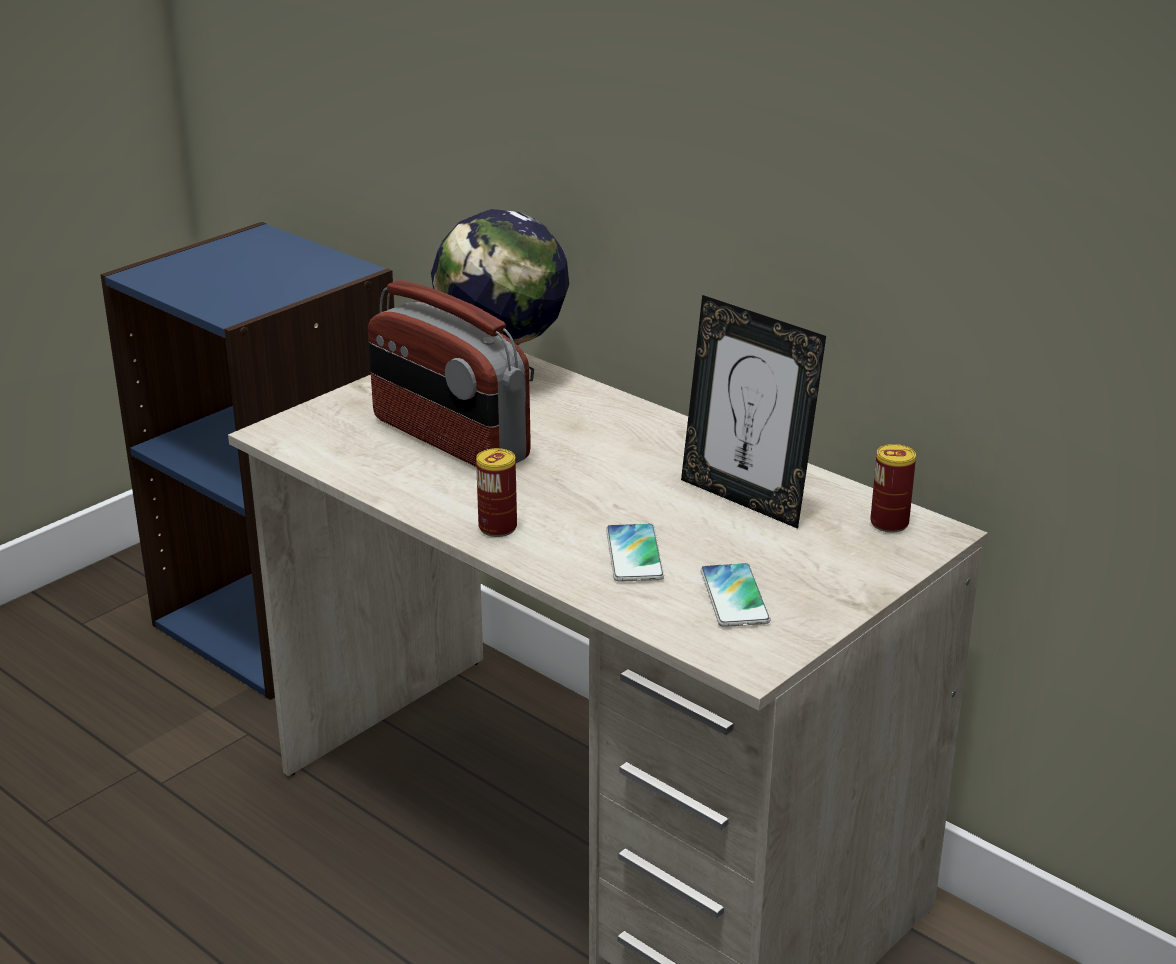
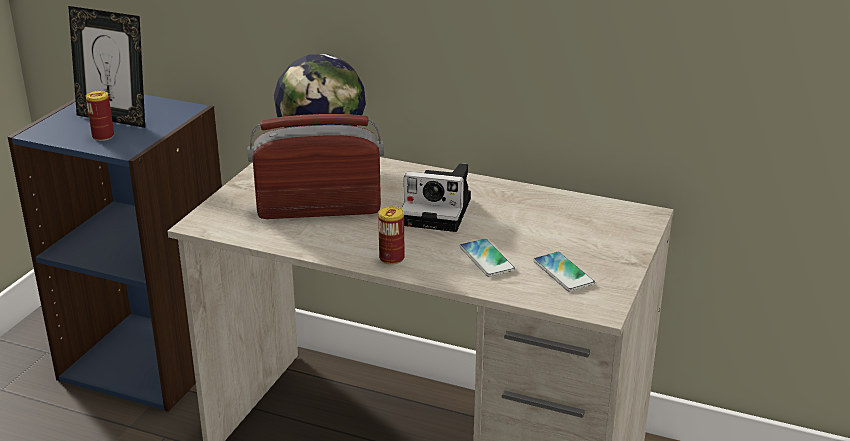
camera: 20 degrees left, 0 degrees up
radio [368,280,531,467] -> radio turned 150 degrees clockwise [248,114,384,219]
picture frame [681,295,826,529] -> picture frame moved to [68,6,145,128]
can [870,444,916,532] -> can moved to [86,91,114,141]
none -> camera [401,163,471,232]

